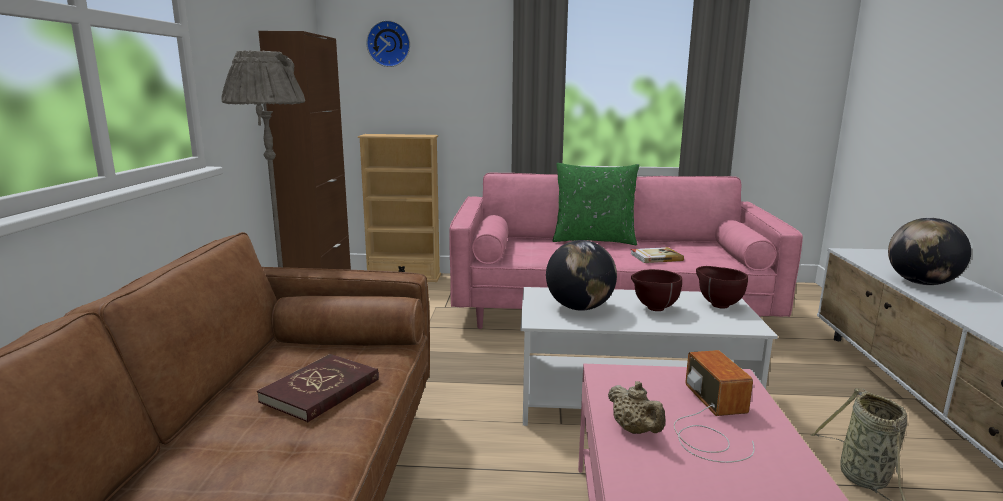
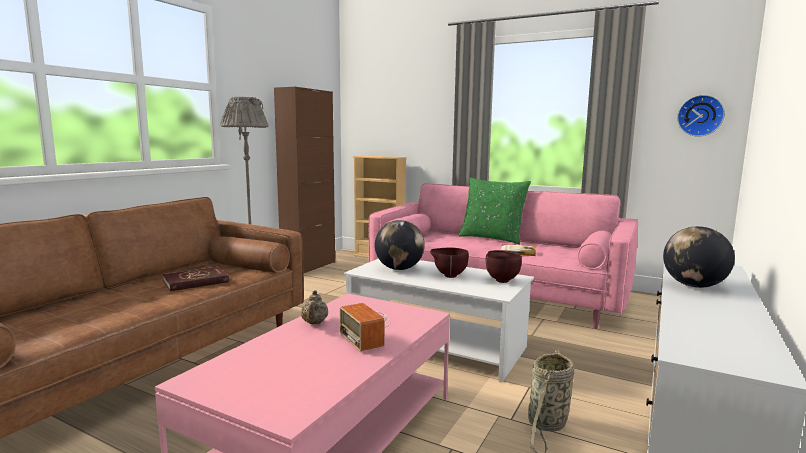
camera: 25 degrees right, 5 degrees down
wall clock [366,20,410,67] -> wall clock moved to [677,95,725,137]
radio [674,350,755,463] -> radio turned 135 degrees clockwise [340,303,390,351]

